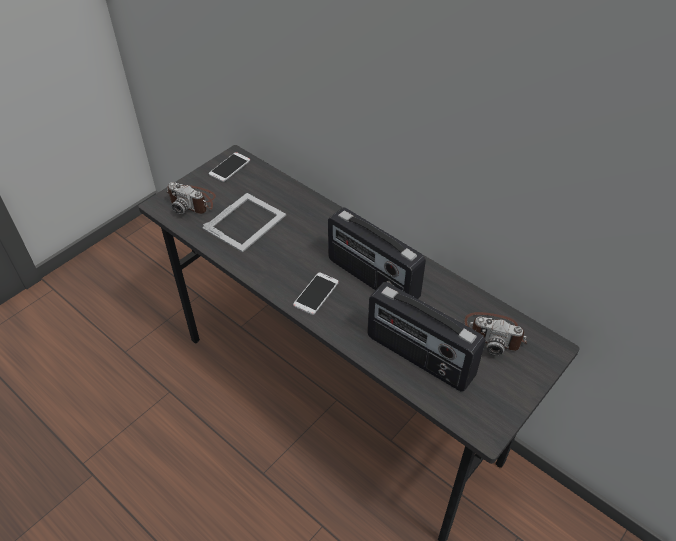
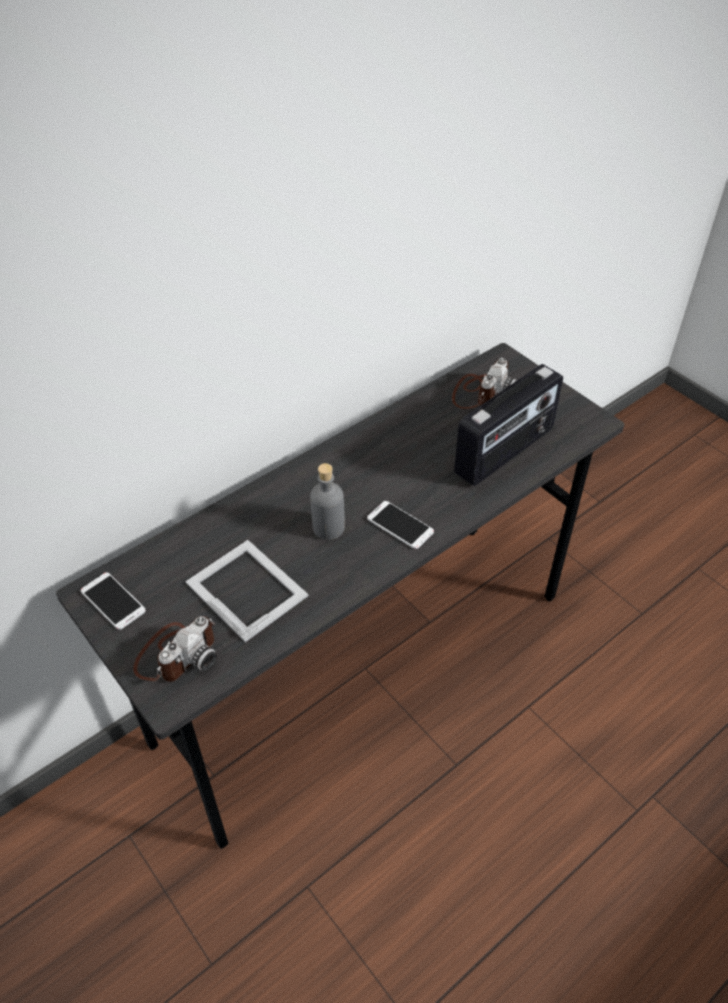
camera: 80 degrees left, 0 degrees up
radio [328,207,426,299] -> none
none -> grey bottle [310,463,345,540]

